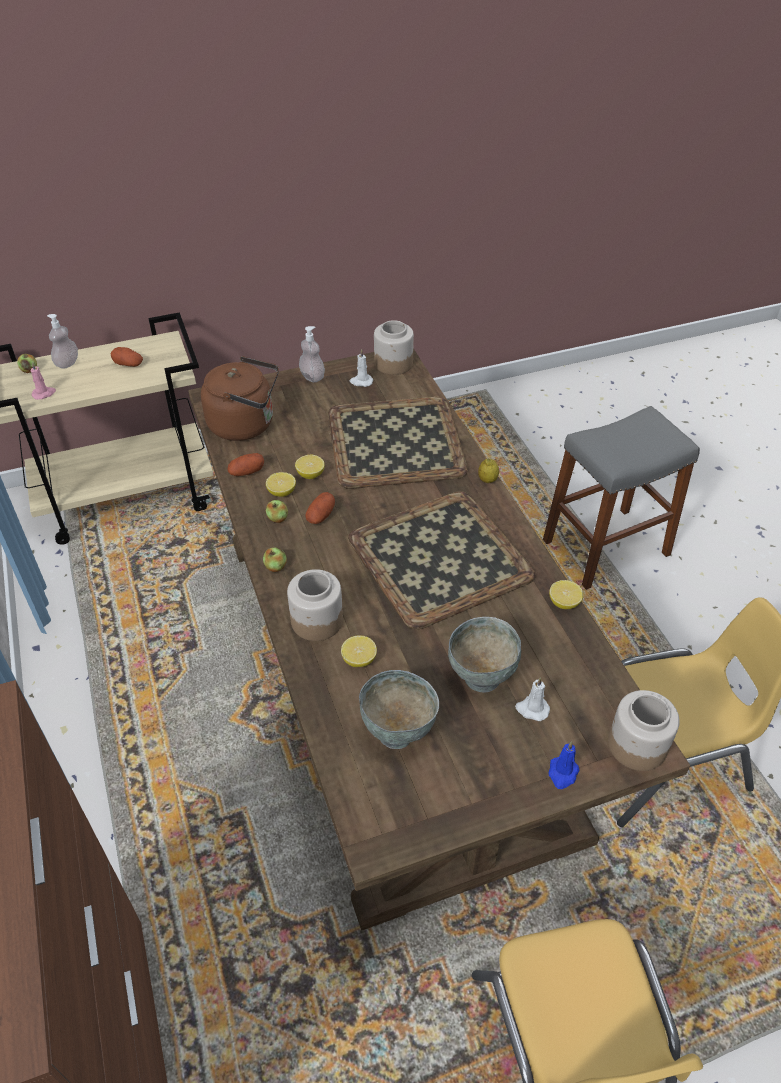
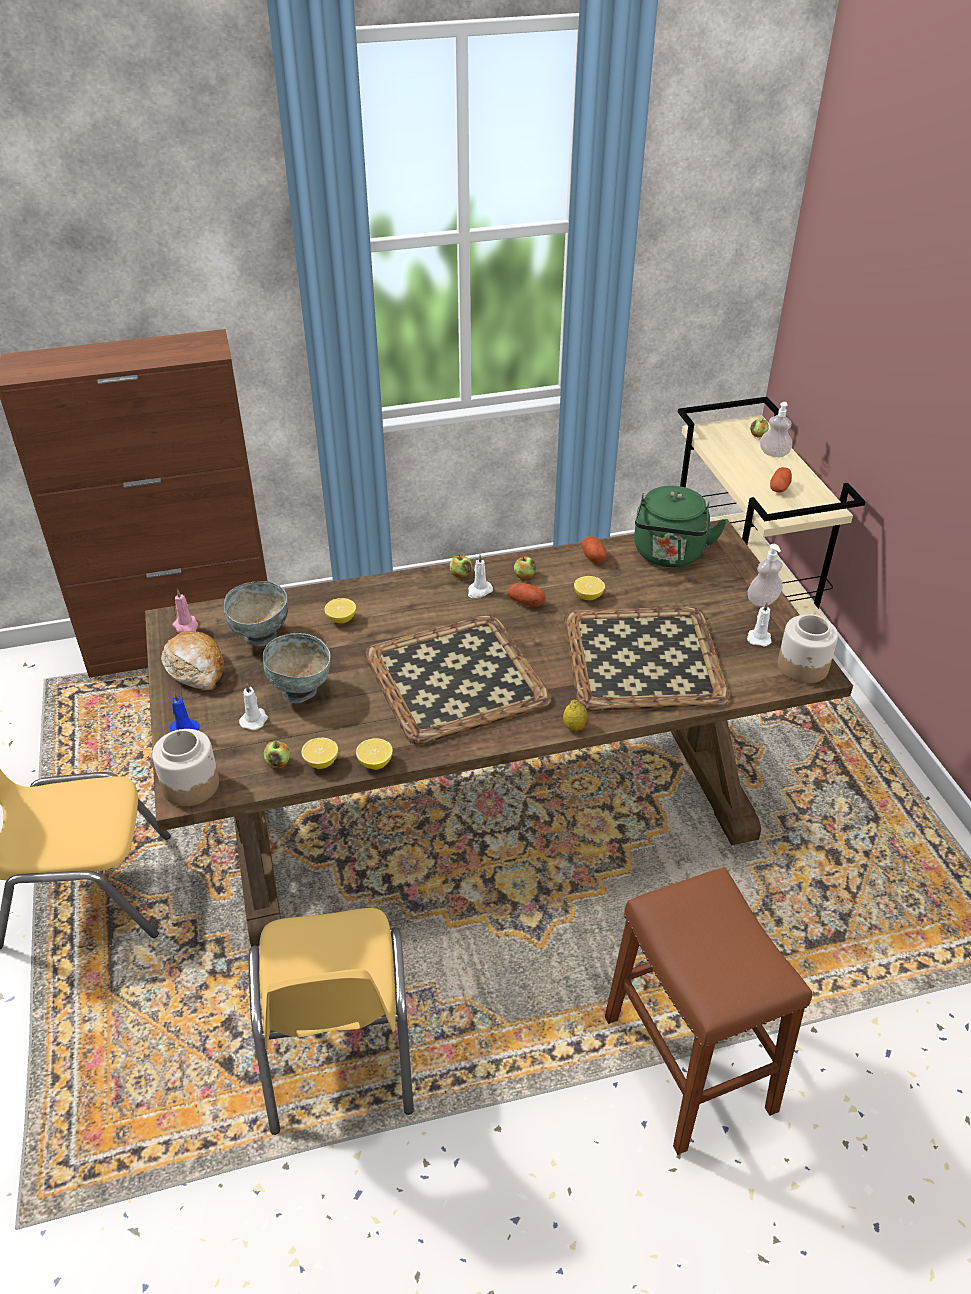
camera: 95 degrees right, 5 degrees down
pink candle [31,362,56,400] -> pink candle moved to [172,589,198,633]
brown kettle [201,356,279,441] -> green kettle [634,486,727,567]
lemon [266,472,296,497] -> lemon moved to [301,738,338,769]
jar [287,569,343,641] -> none
grey stool [543,406,700,590] -> brown stool [605,867,812,1155]
none -> bread [161,631,224,690]
none -> apple [264,741,290,768]
none -> white candle [468,555,493,598]

